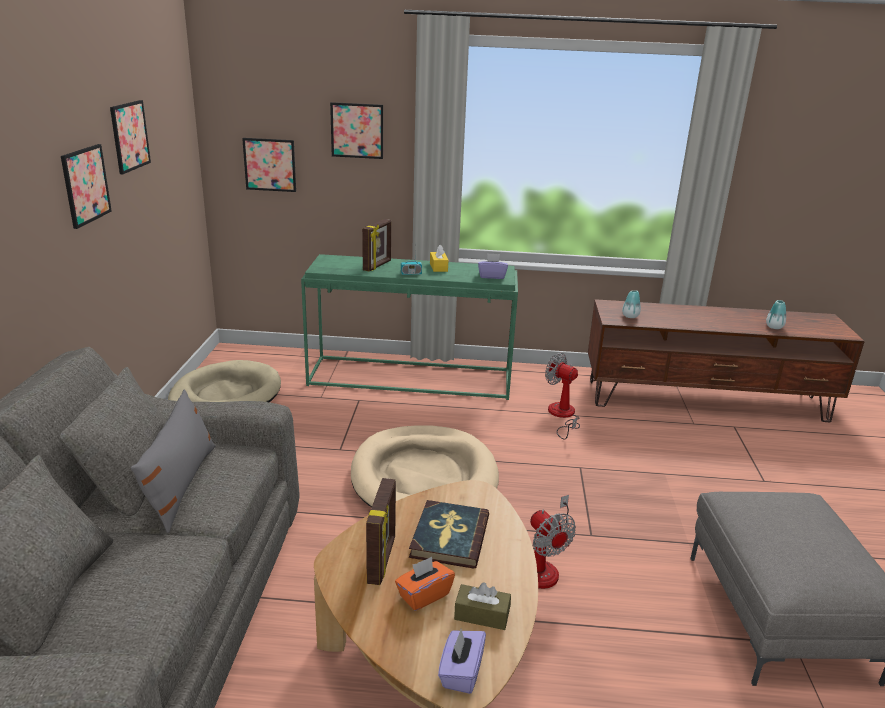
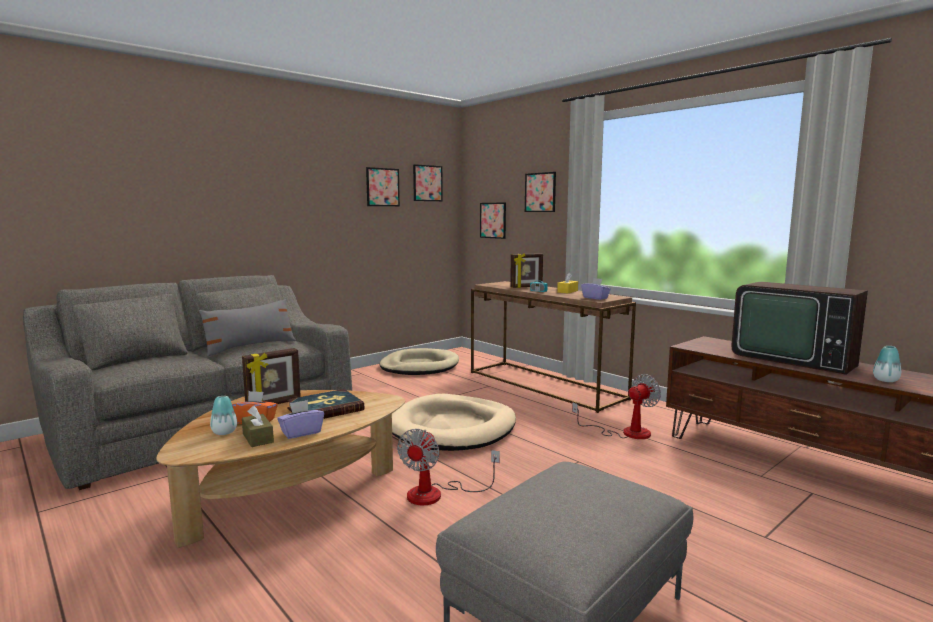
camera: 45 degrees right, 15 degrees down
picture [61,144,112,229] -> picture moved to [413,164,443,201]
green console table [301,254,518,400] -> brown console table [471,281,636,413]
purple tissue box [438,629,486,694] -> purple tissue box moved to [277,400,324,439]
fan [545,353,580,440] -> fan turned 60 degrees clockwise [572,374,661,439]
vase [622,290,641,318] -> vase moved to [210,396,237,435]
none -> television [731,282,868,375]

